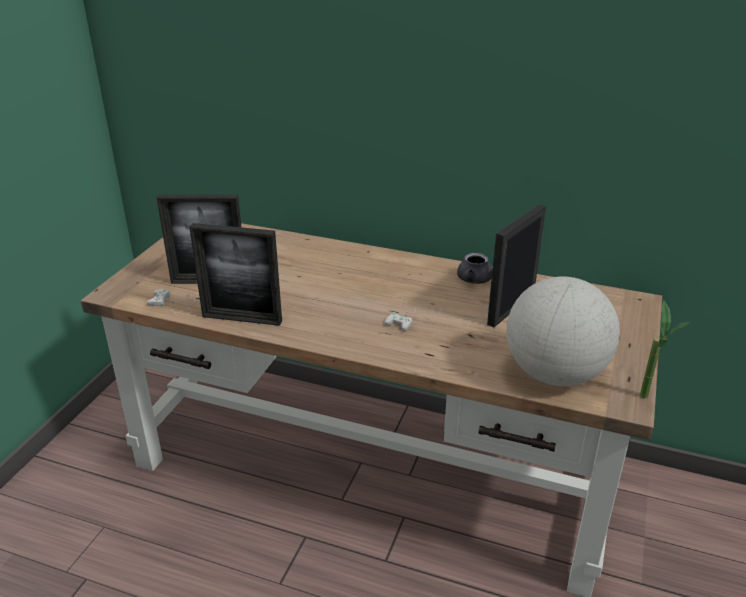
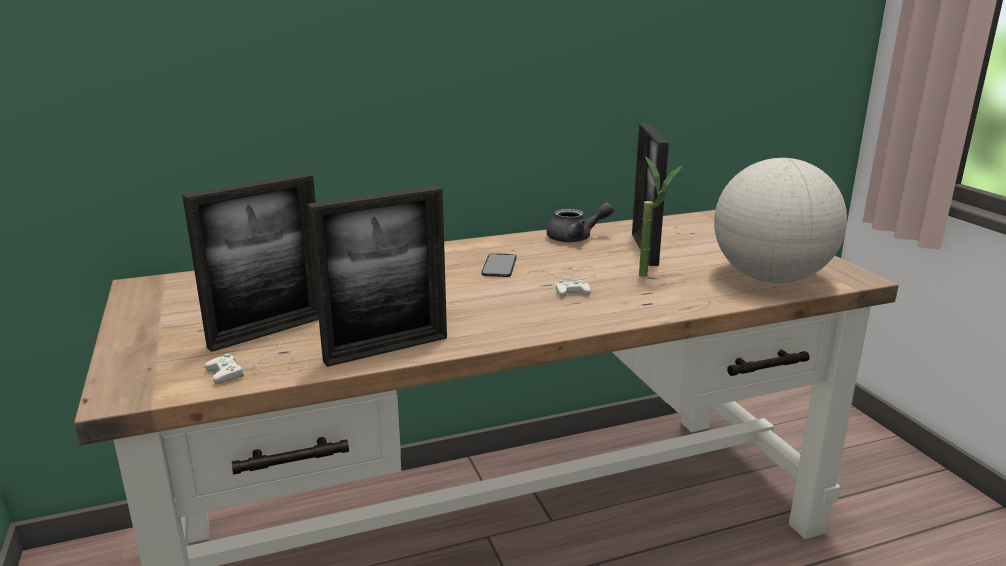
camera: 40 degrees left, 10 degrees down
potted plant [640,300,691,399] -> potted plant moved to [639,156,683,277]
none -> phone [482,253,517,277]

